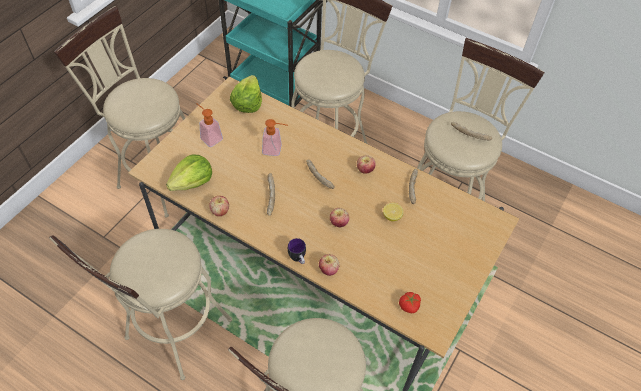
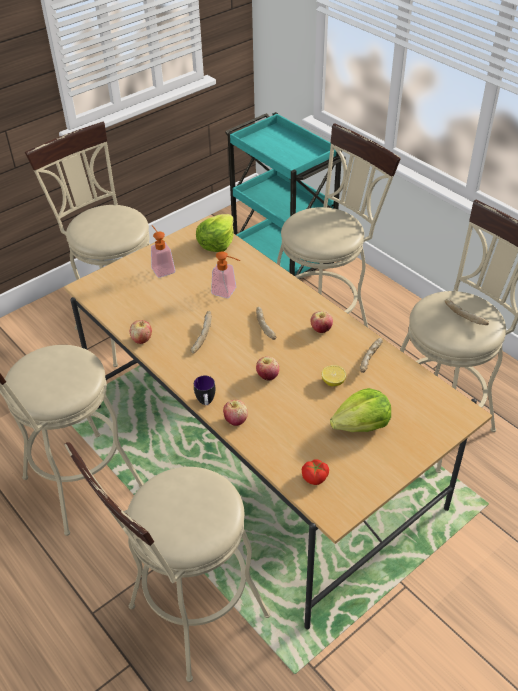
camera: 20 degrees right, 10 degrees down
lettuce [166,154,212,191] -> lettuce moved to [330,388,391,432]

